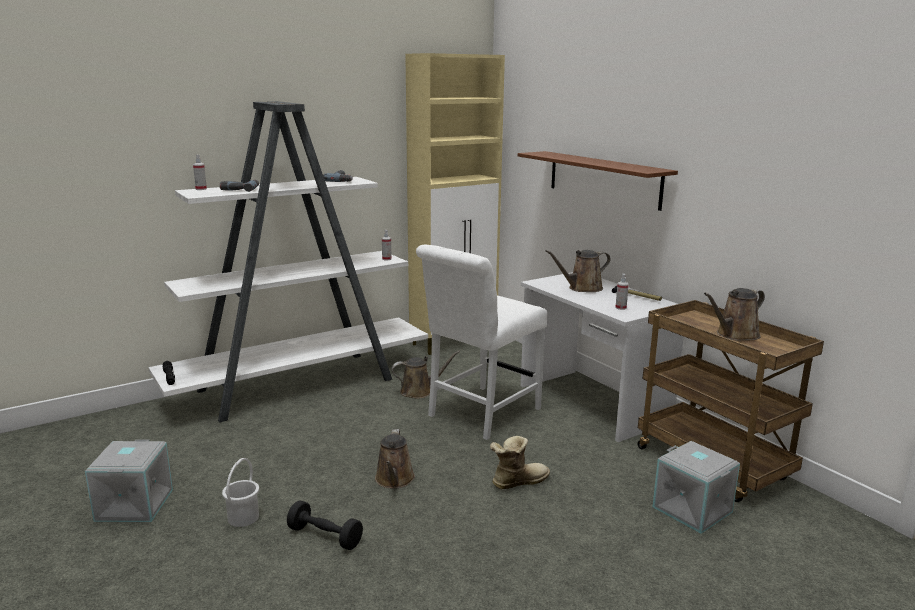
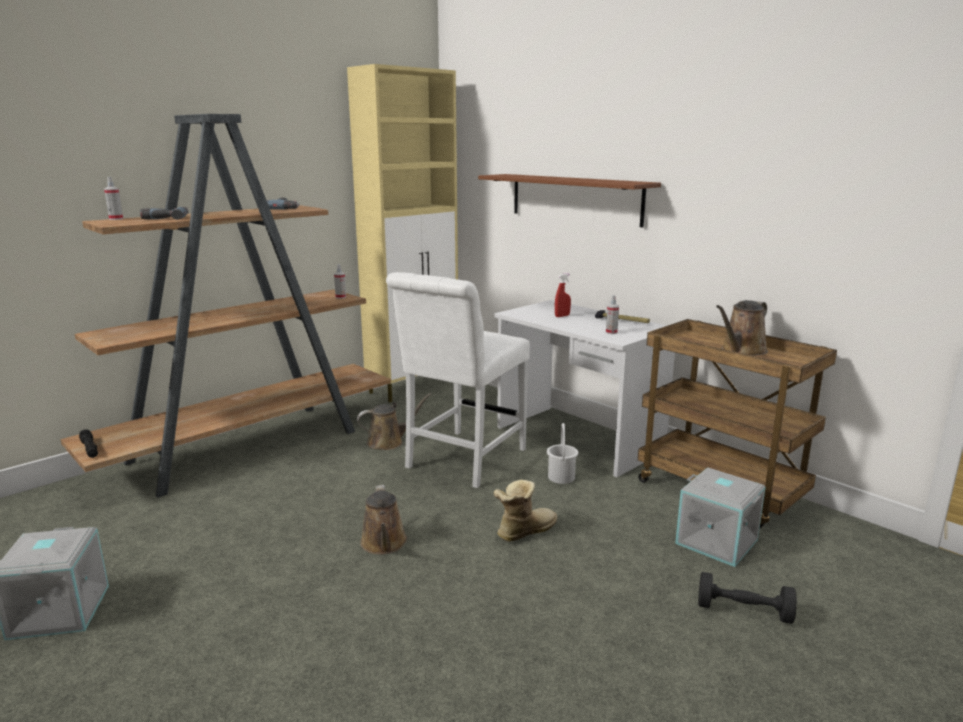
camera: 10 degrees left, 0 degrees up
white bookcase [148,101,428,423] -> brown bookcase [61,114,391,498]
white bucket [222,458,259,527] -> white bucket moved to [547,423,578,484]
black dumbbell [287,500,363,550] -> black dumbbell moved to [698,572,797,624]
brown watering can [545,250,611,292] -> red spray bottle [555,273,571,317]

